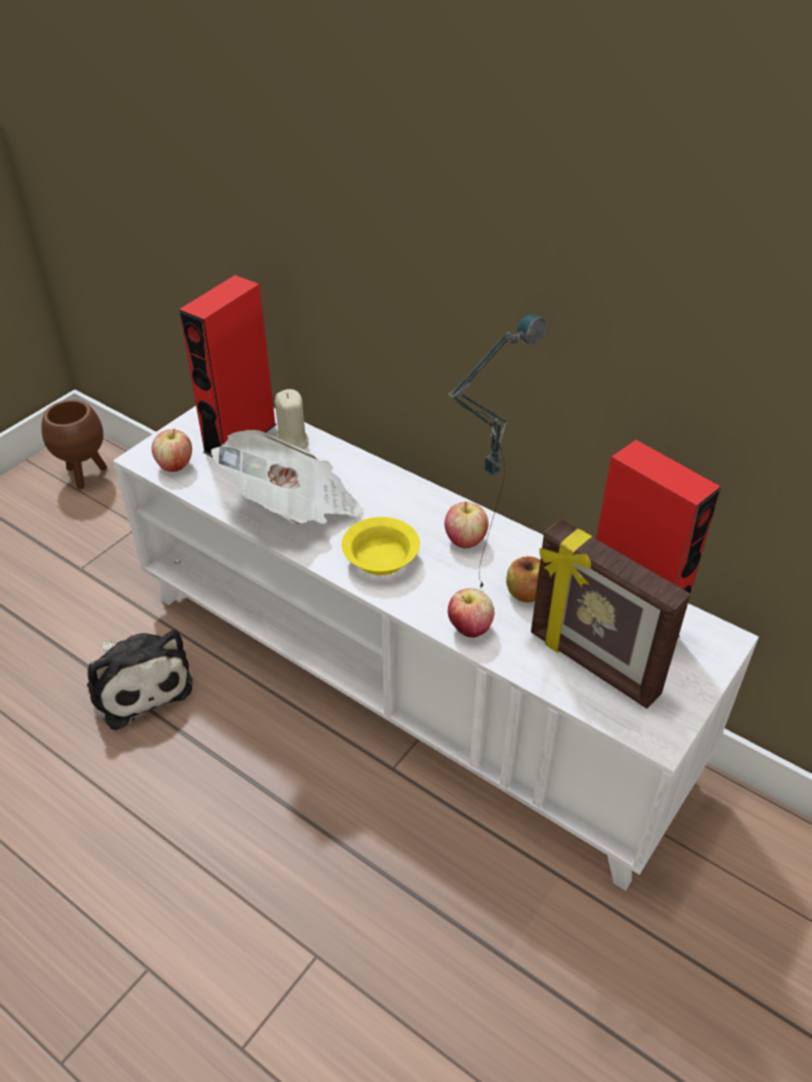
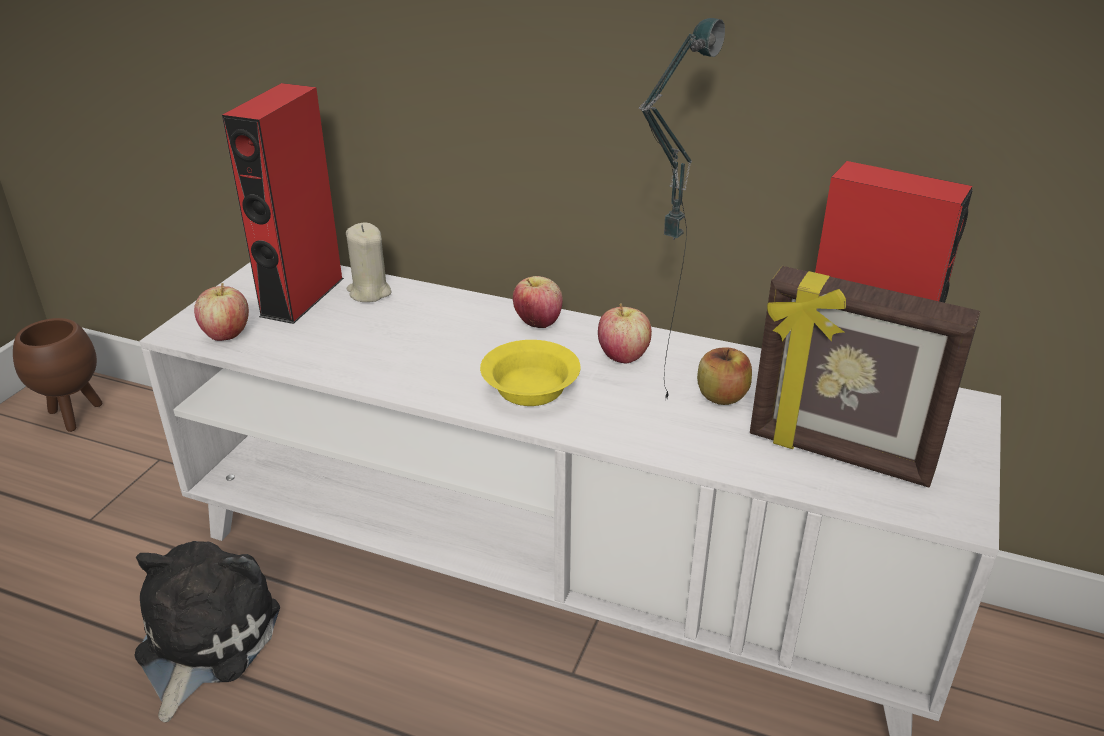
camera: 15 degrees left, 10 degrees down
plush toy [87,630,193,730] -> plush toy turned 120 degrees counterclockwise [135,541,280,722]
newspaper [211,430,364,524] -> none
apple [448,588,494,638] -> apple moved to [513,276,563,328]

